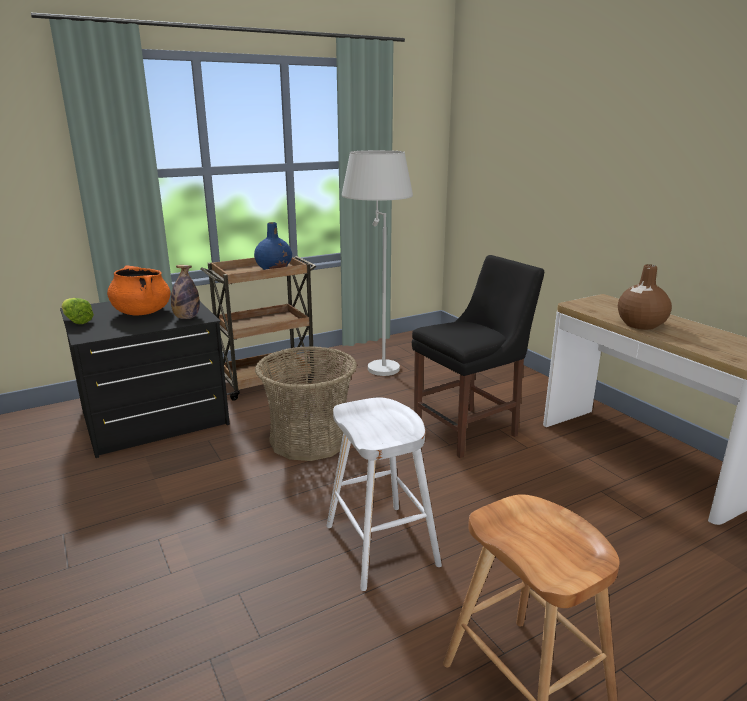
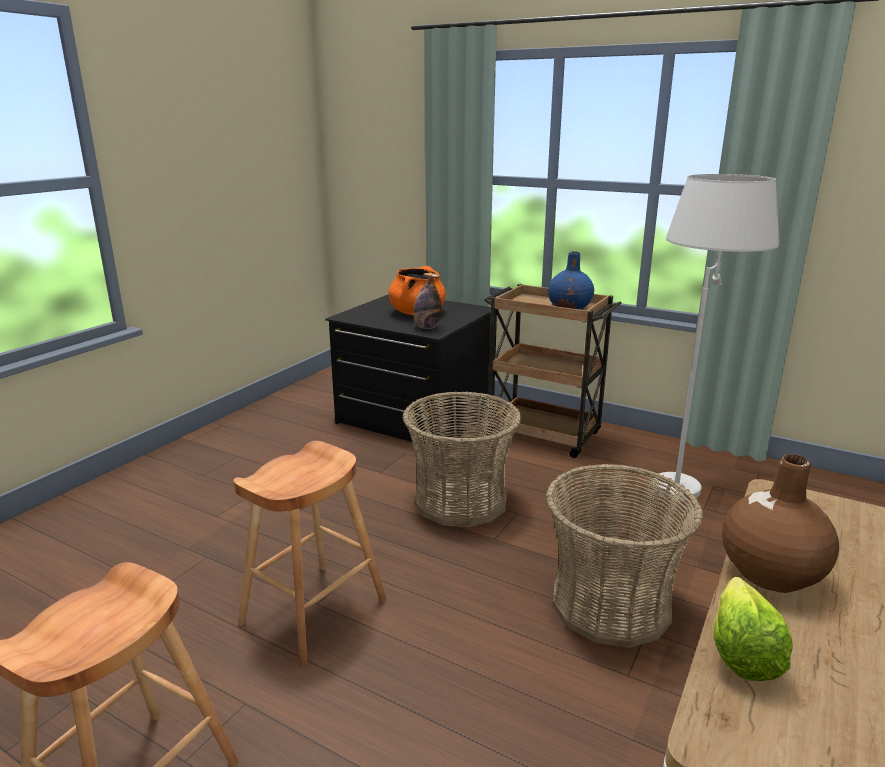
camera: 60 degrees right, 0 degrees up
lettuce [61,298,94,324] -> lettuce moved to [713,577,793,681]
white stool [326,397,442,591] -> brown stool [233,441,387,667]
black chair [412,255,544,458] -> basket [546,464,704,648]

